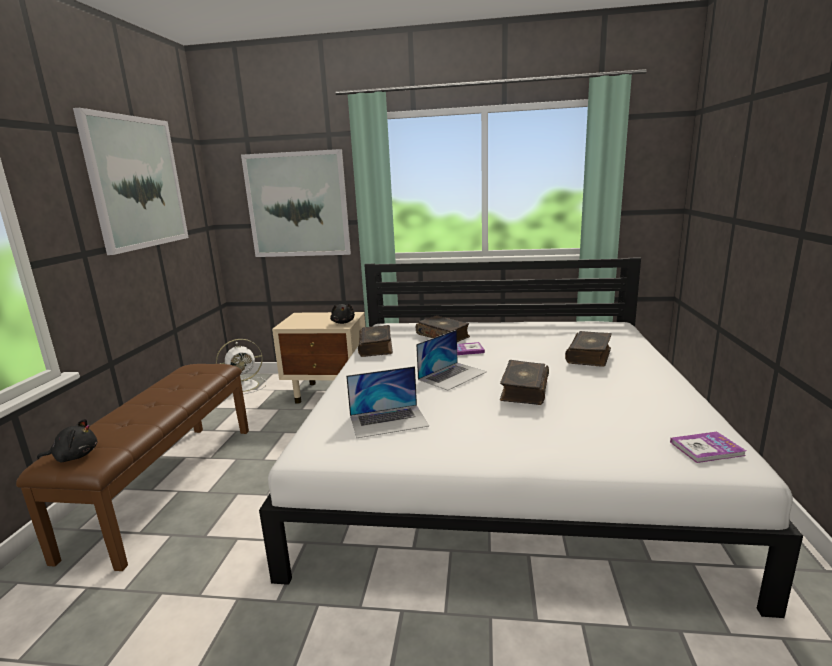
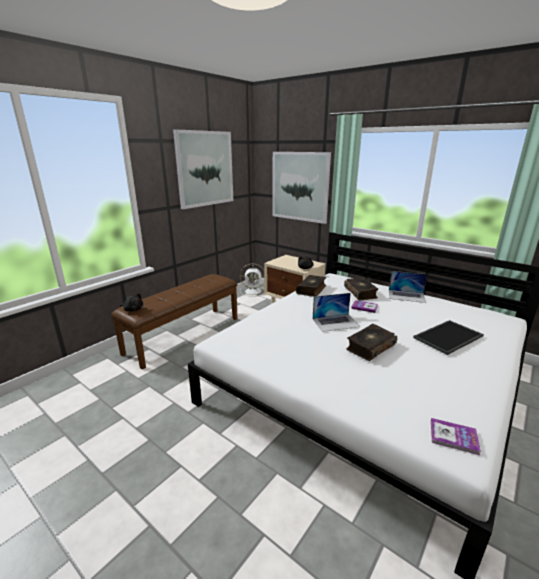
camera: 30 degrees right, 5 degrees up
laptop [346,366,429,438] -> laptop moved to [389,271,427,303]
book [565,331,612,367] -> tray [413,320,484,355]

